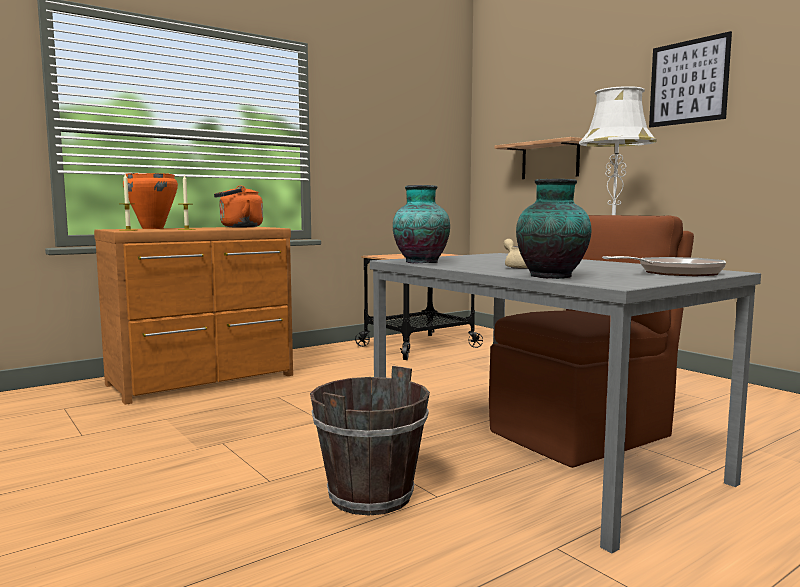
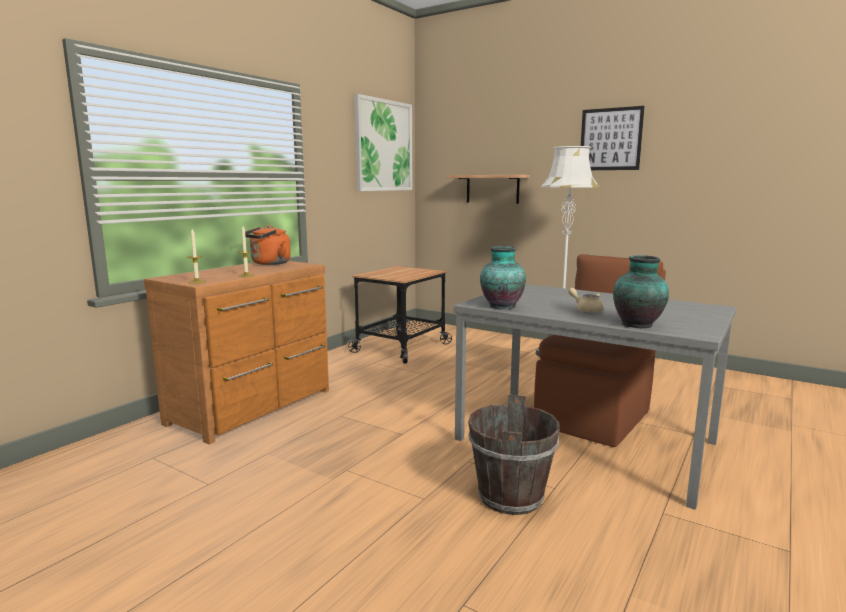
camera: 20 degrees left, 5 degrees up
orange cooking pot [123,173,178,229] -> none
frying pan [602,256,726,276] -> none
none -> picture [354,94,412,191]

